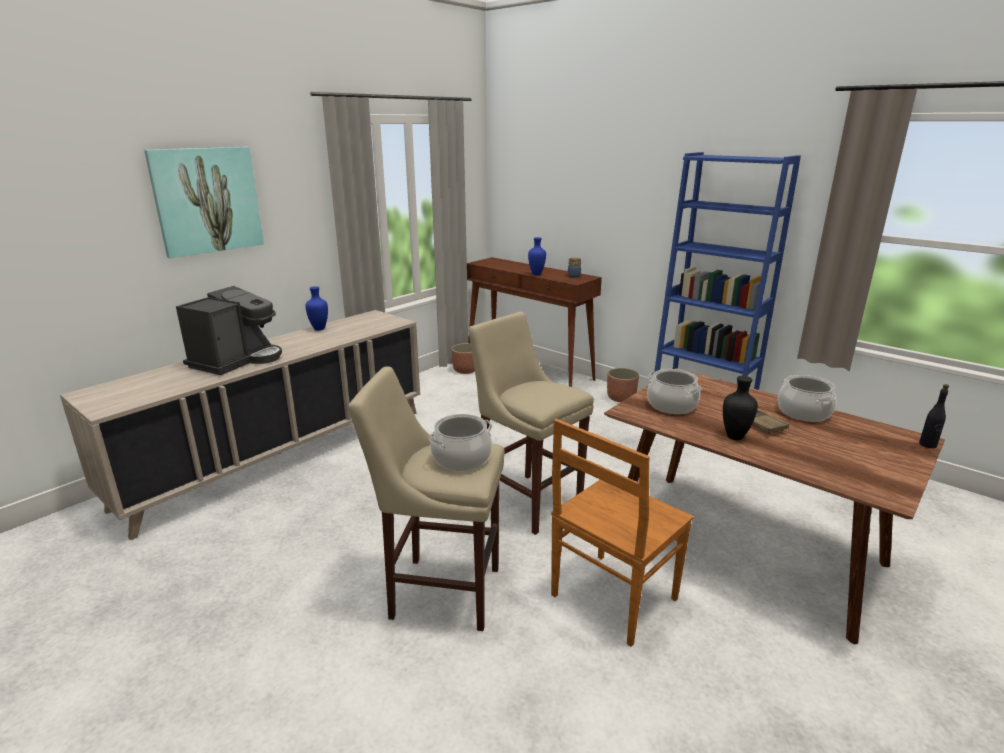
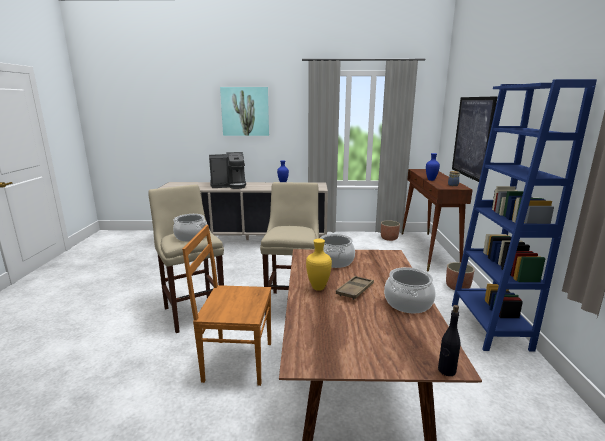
camera: 50 degrees right, 5 degrees down
black vase [723,376,758,440] -> yellow vase [306,239,332,291]
none -> picture [452,96,498,182]

